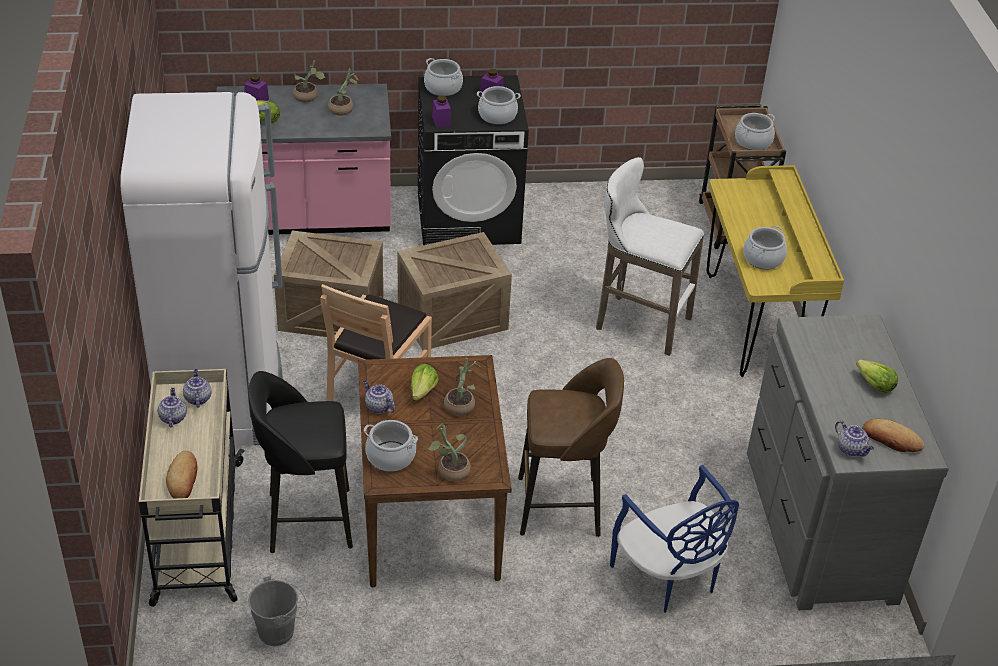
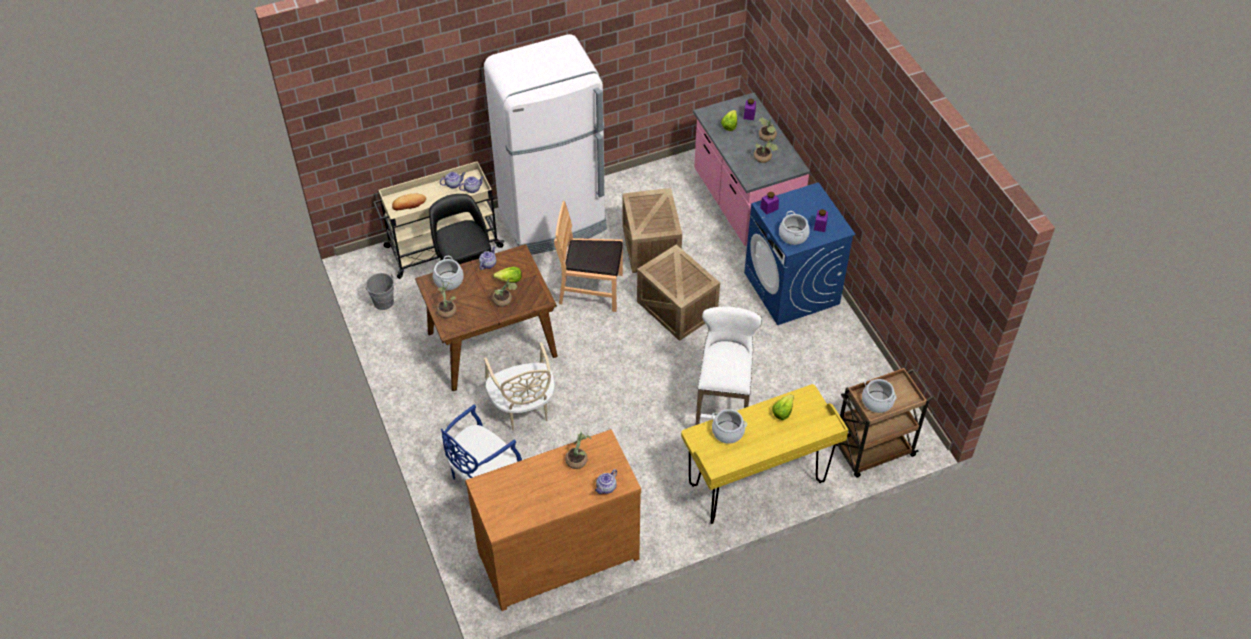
camera: 75 degrees right, 10 degrees up
black washing machine [418,75,529,245] -> blue washing machine [744,182,856,325]
cooking pot [424,58,463,96] -> none
brown stool [518,358,624,537] -> beige chair [484,342,555,431]
grey dresser [747,314,949,610] -> brown dresser [465,429,641,611]
teapot [835,420,874,456] -> teapot moved to [595,469,617,494]
lettuce [856,359,898,393] -> lettuce moved to [772,394,794,420]
bread [862,419,925,452] -> none
none -> potted plant [565,432,592,469]

